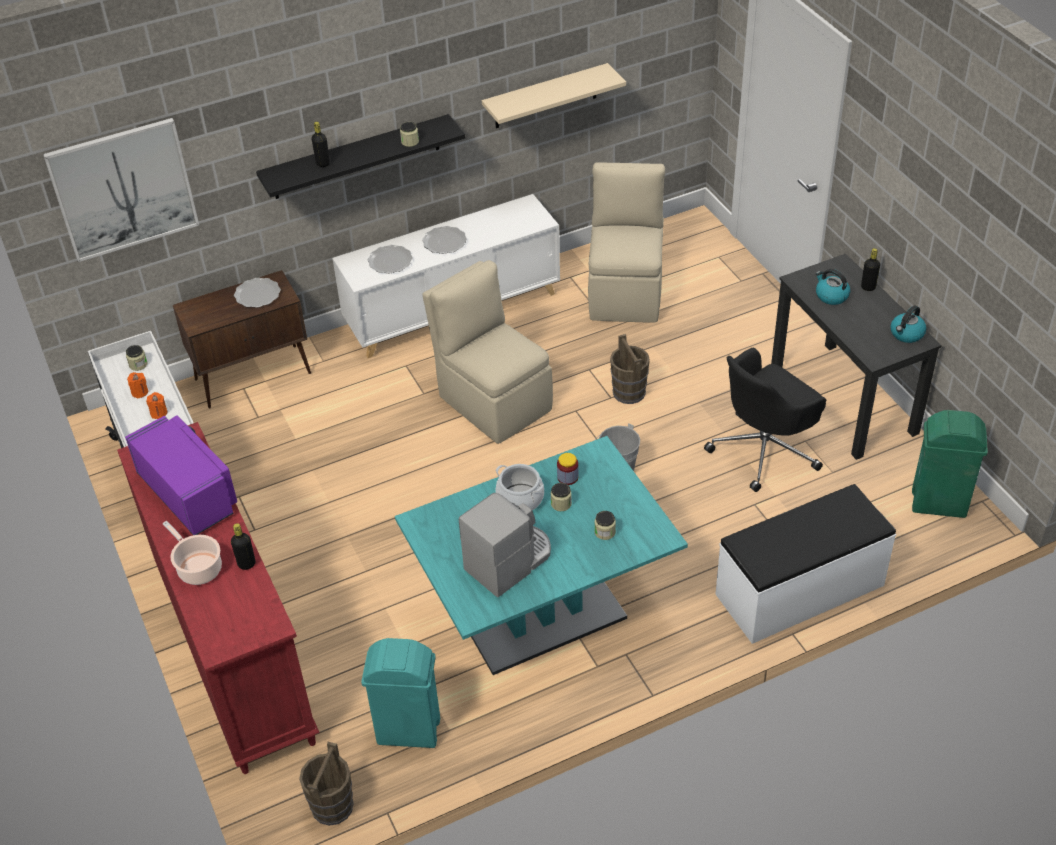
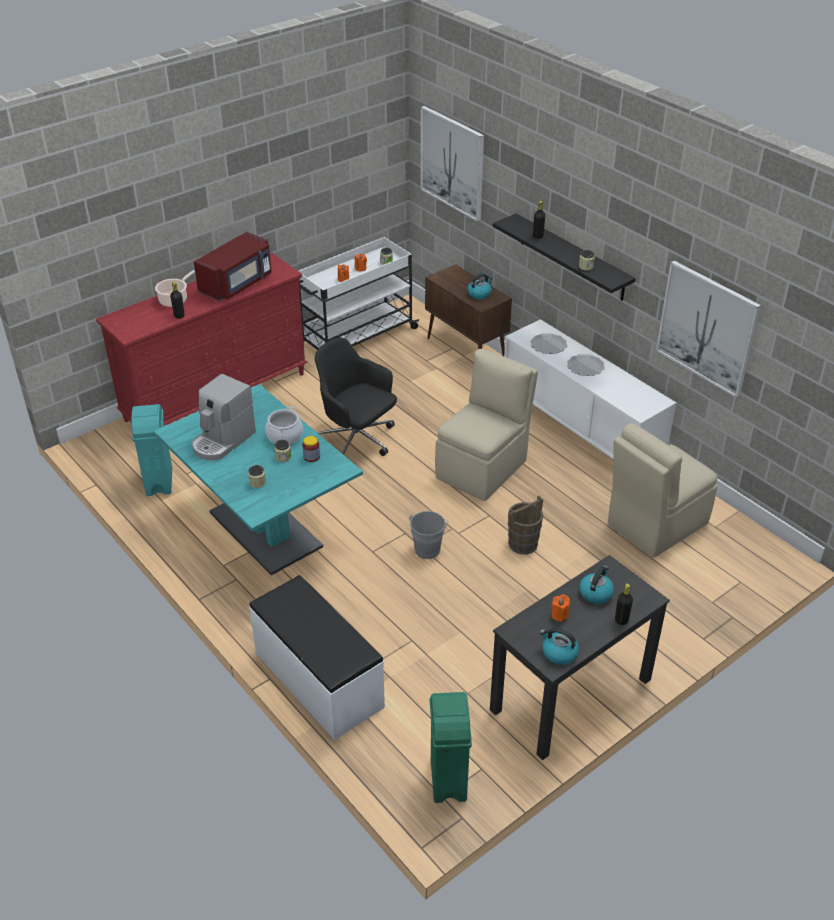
camera: 75 degrees right, 5 degrees down
purple microwave [125,415,237,535] -> red microwave [194,232,272,301]
plate [234,278,281,308] -> kettle [467,273,493,299]
brown bucket [299,742,354,826] -> none
coffee machine [459,493,551,597] -> coffee machine turned 90 degrees clockwise [192,374,256,460]
beige shelf [482,63,626,128] -> picture [656,261,761,398]
beige chair [588,162,665,322] -> beige chair turned 150 degrees clockwise [608,423,717,558]
black office chair [704,348,826,492] -> black office chair moved to [315,337,397,456]
none -> orange candle [551,594,570,622]

